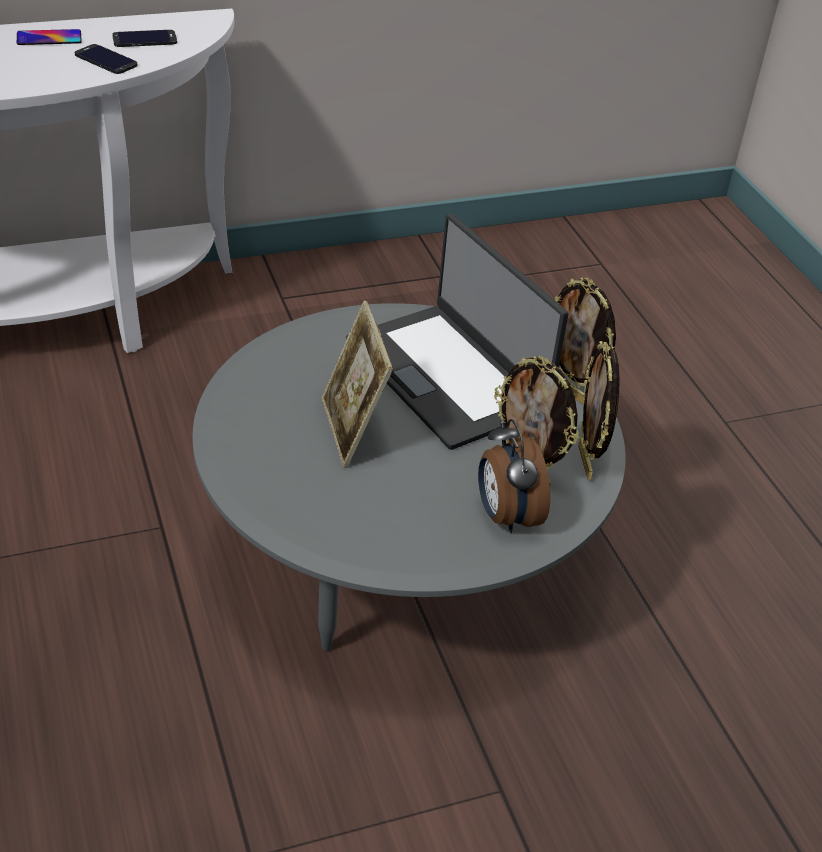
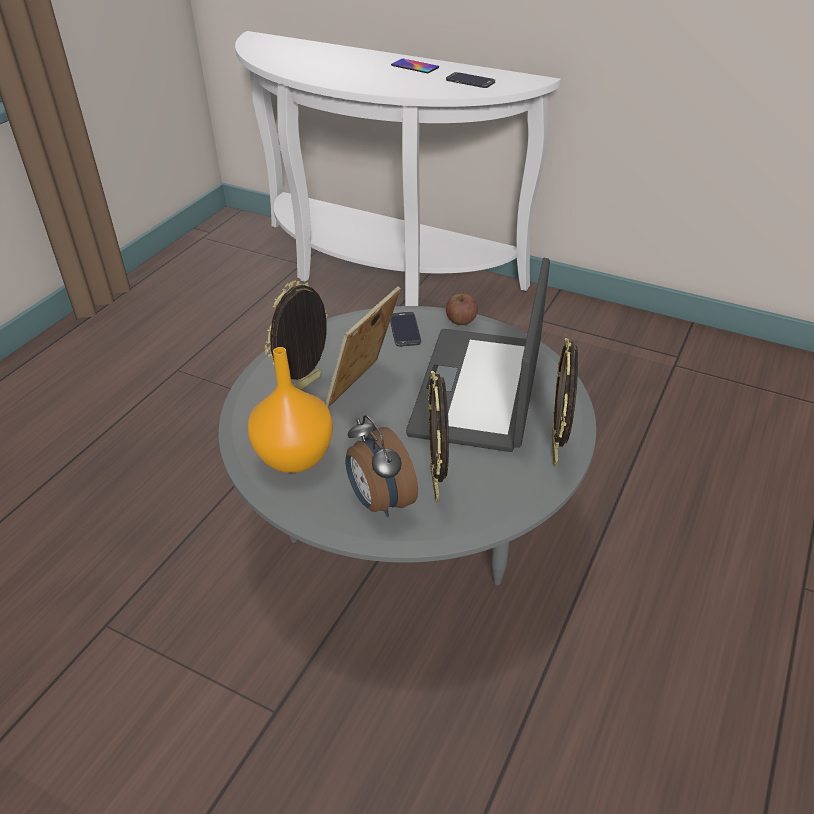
camera: 50 degrees right, 0 degrees up
phone [75,44,137,74] -> phone moved to [390,311,421,347]
alarm clock [478,419,550,534] -> alarm clock turned 60 degrees counterclockwise [346,415,418,517]
picture frame [578,341,620,480] -> picture frame moved to [265,280,328,390]
none -> orange vase [248,347,333,473]
none -> apple [446,293,478,325]

